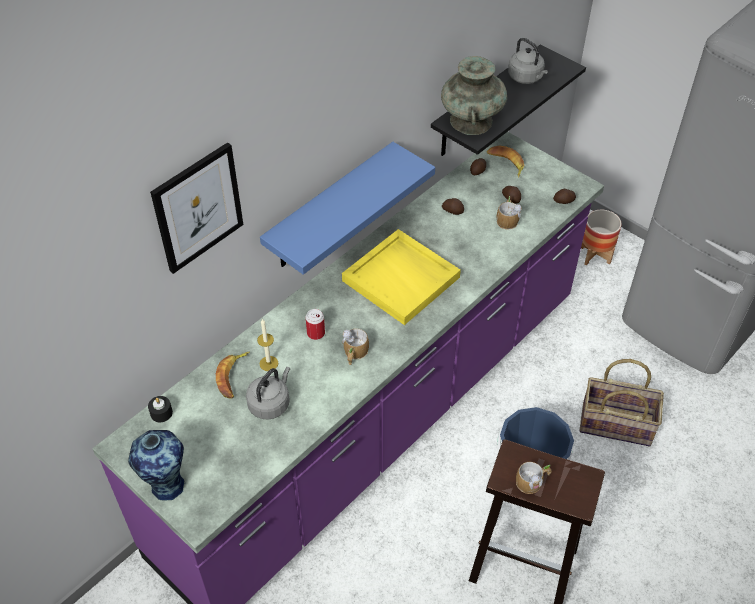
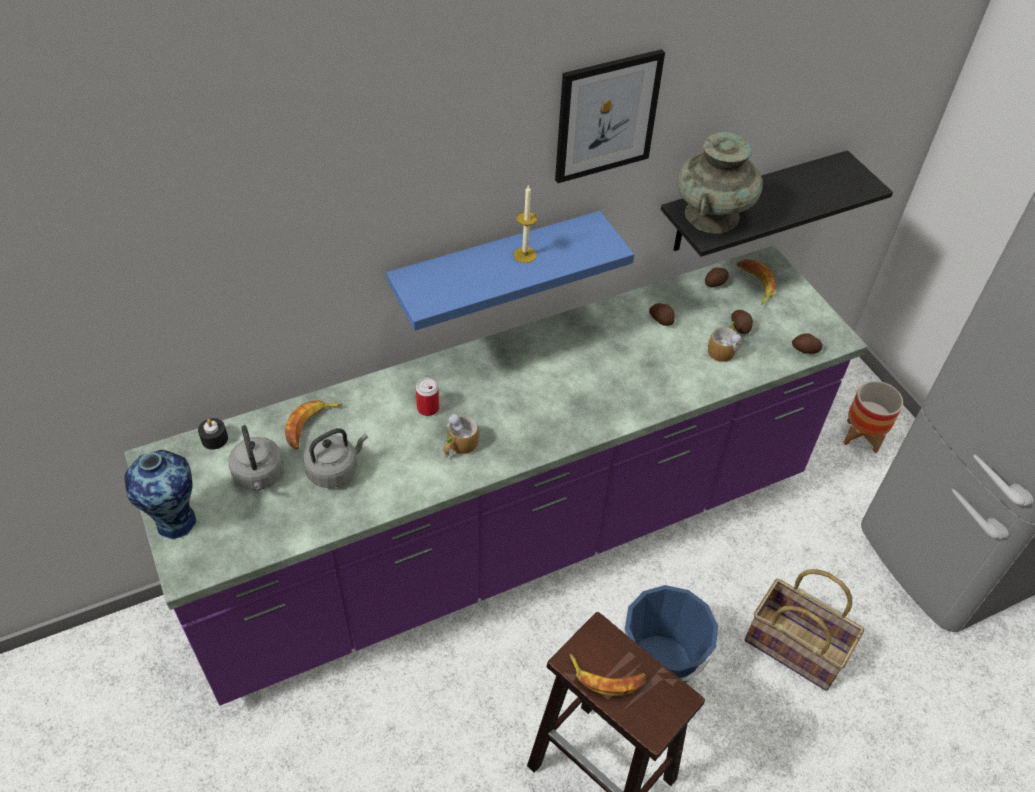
camera: 20 degrees right, 0 degrees up
picture [150,142,243,274] -> picture moved to [555,49,665,183]
candle [257,319,278,371] -> candle moved to [513,185,537,263]
yellow tray [342,229,461,325] -> none
grey kettle [508,38,548,84] -> grey kettle moved to [229,425,284,490]
mug [516,462,552,494] -> banana [570,654,646,696]

